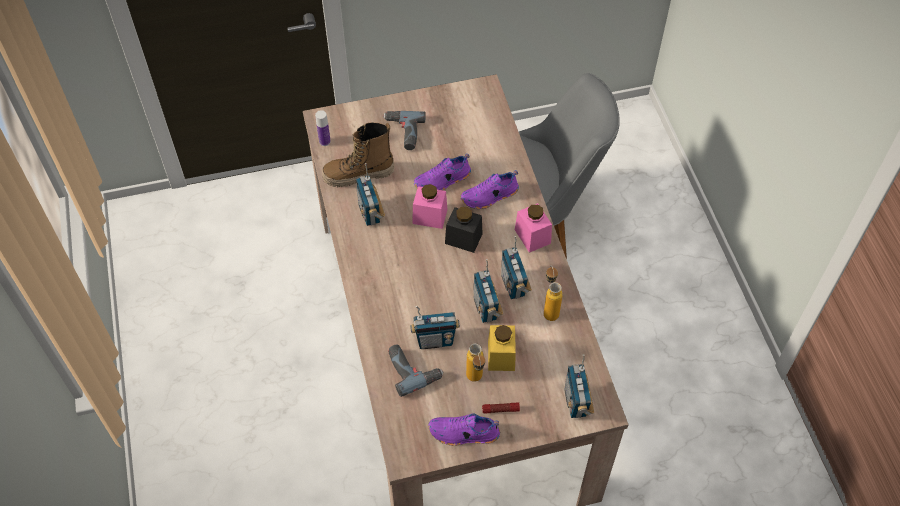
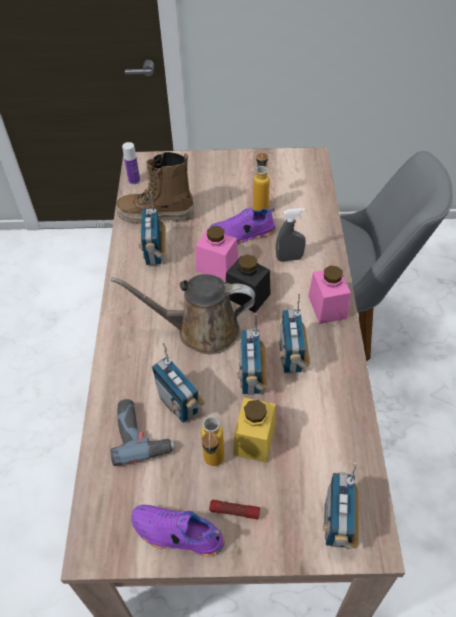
camera: 15 degrees right, 5 degrees down
power drill [383,111,426,150] -> none
radio [410,306,460,349] -> radio turned 45 degrees clockwise [152,342,205,423]
purple shoe [461,170,519,209] -> grey spray bottle [276,208,306,262]
bottle [544,265,563,321] -> bottle moved to [253,149,270,211]
none -> brown watering can [111,274,255,354]

